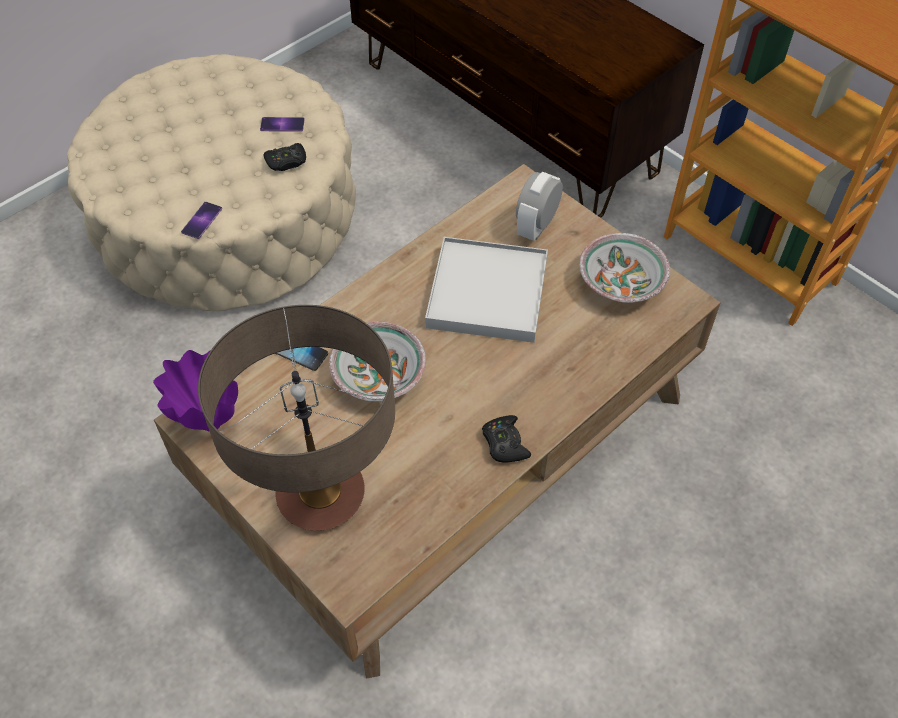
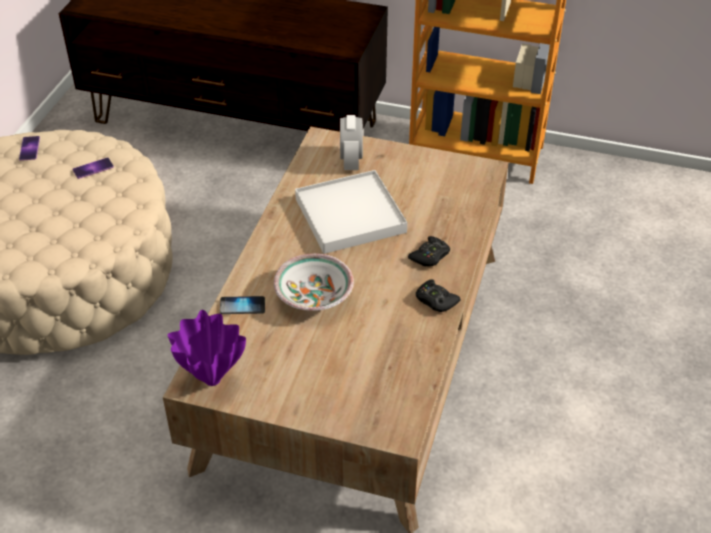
camera: 30 degrees left, 10 degrees down
phone [181,202,222,239] -> phone moved to [19,136,40,161]
table lamp [198,305,395,531] -> none
black game controller [264,143,306,171] -> black game controller moved to [408,236,450,267]
bowl [579,233,670,303] -> none

